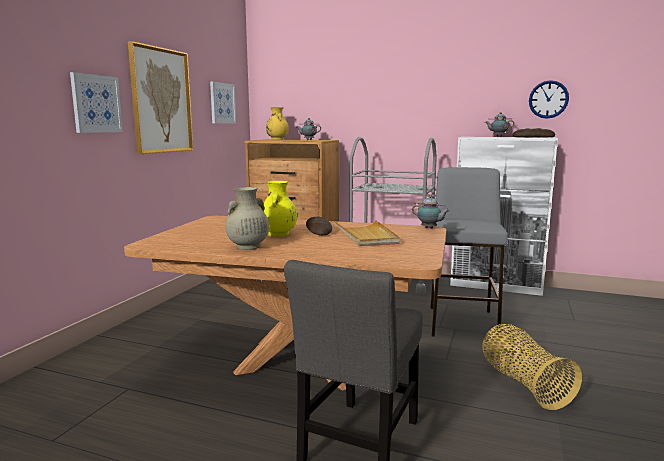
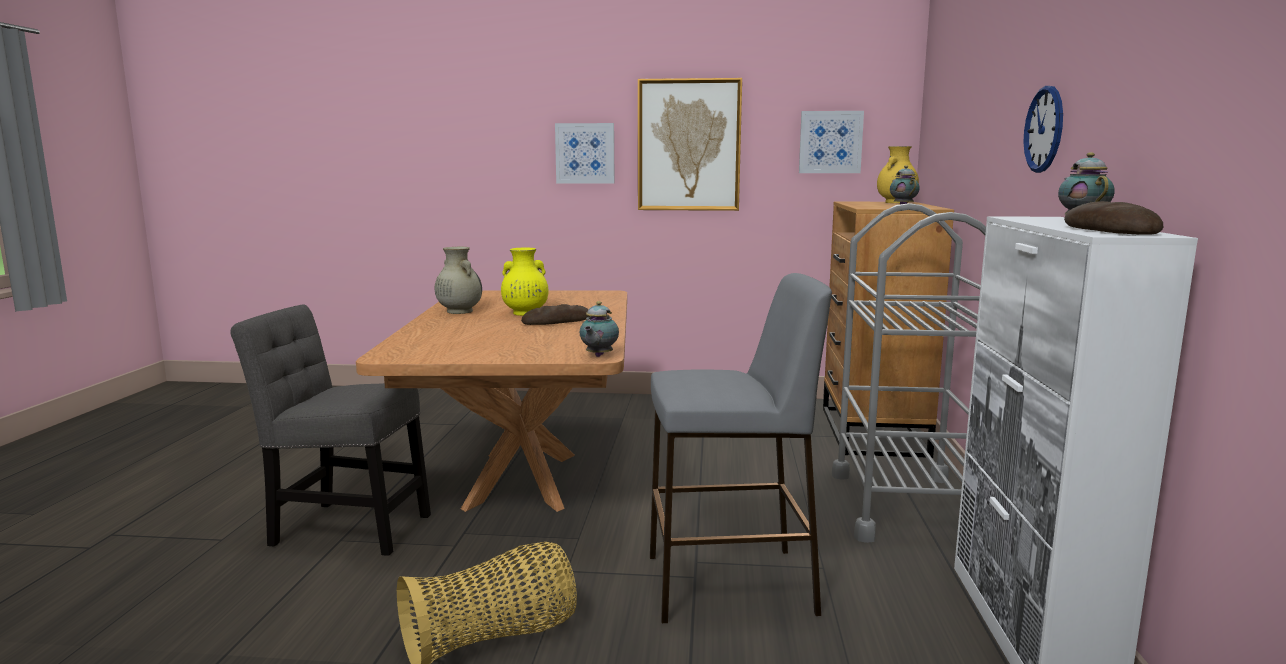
camera: 75 degrees right, 0 degrees up
beige tray [335,220,400,246] -> none
wall clock [529,80,569,119] -> wall clock moved to [1023,86,1063,173]

